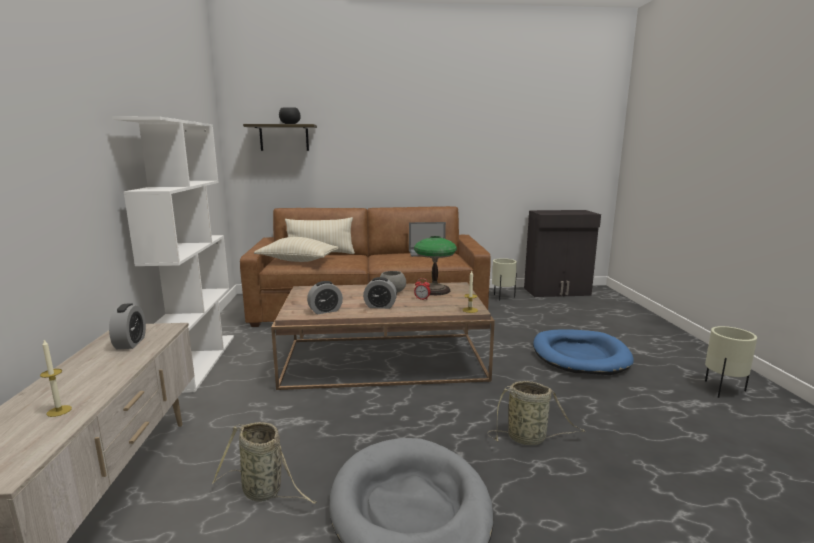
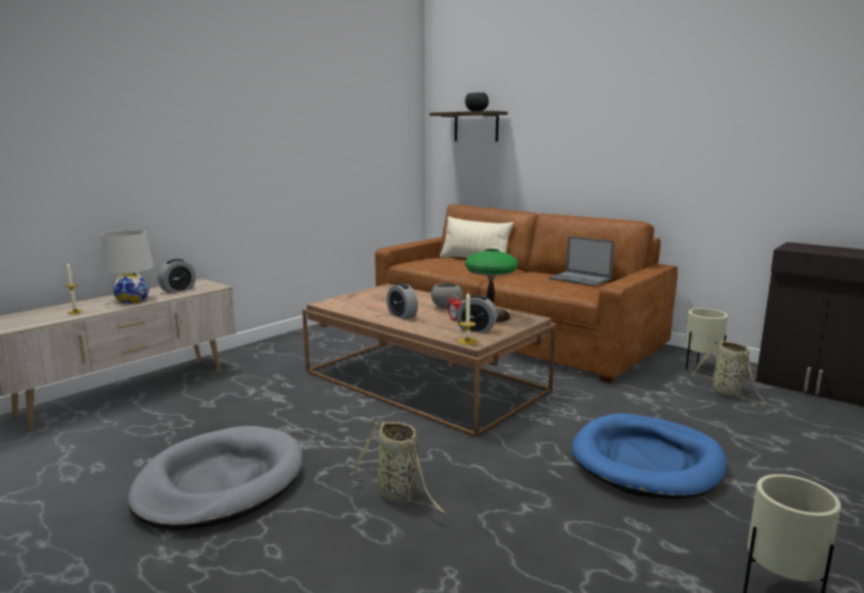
camera: 45 degrees right, 0 degrees up
white bookcase [112,116,234,393] -> none
basket [212,422,316,504] -> basket moved to [692,340,769,406]
beige pillow [254,237,339,262] -> none
alarm clock [307,281,343,314] -> alarm clock moved to [456,295,497,333]
none -> white table lamp [101,230,154,304]

